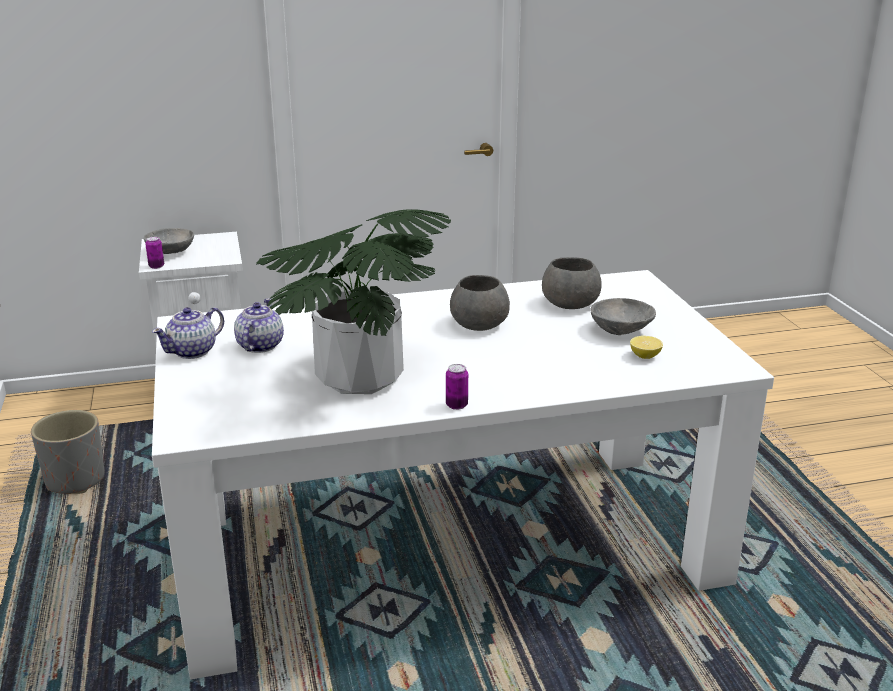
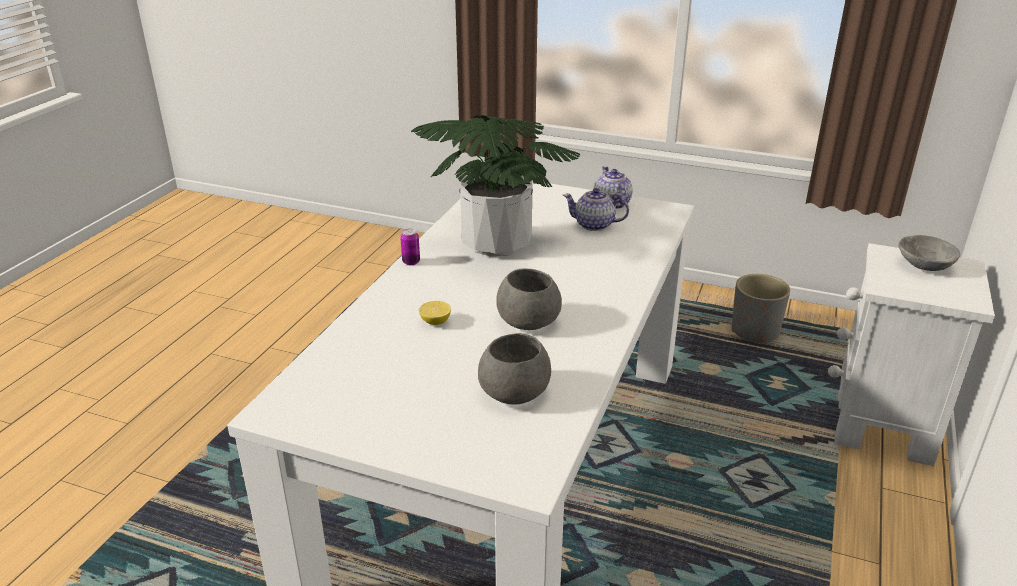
camera: 125 degrees right, 5 degrees up
can [145,237,164,269] -> none
teapot [234,298,284,353] -> teapot turned 150 degrees clockwise [563,188,629,231]
grey bowl [590,298,656,335] -> none
lemon [630,336,663,359] -> lemon moved to [419,301,451,325]

